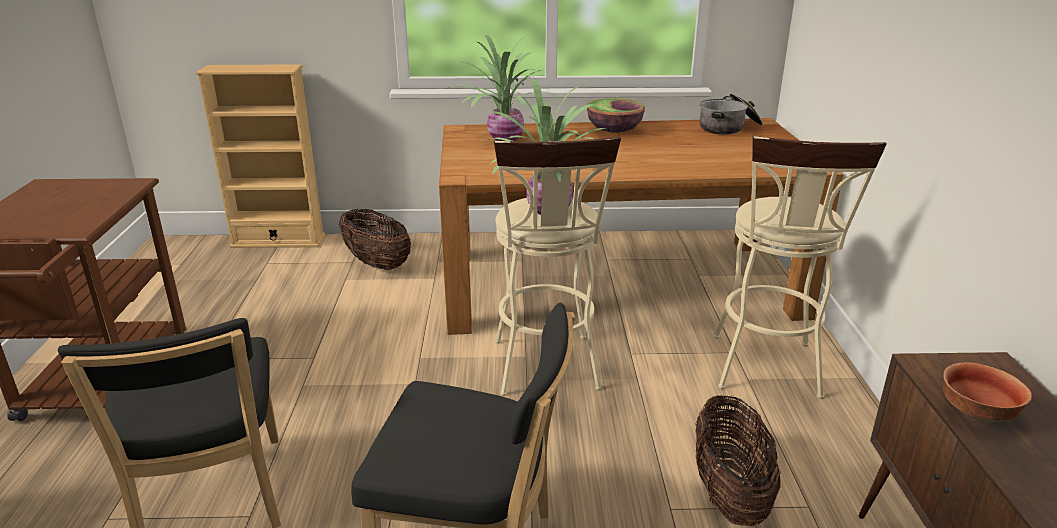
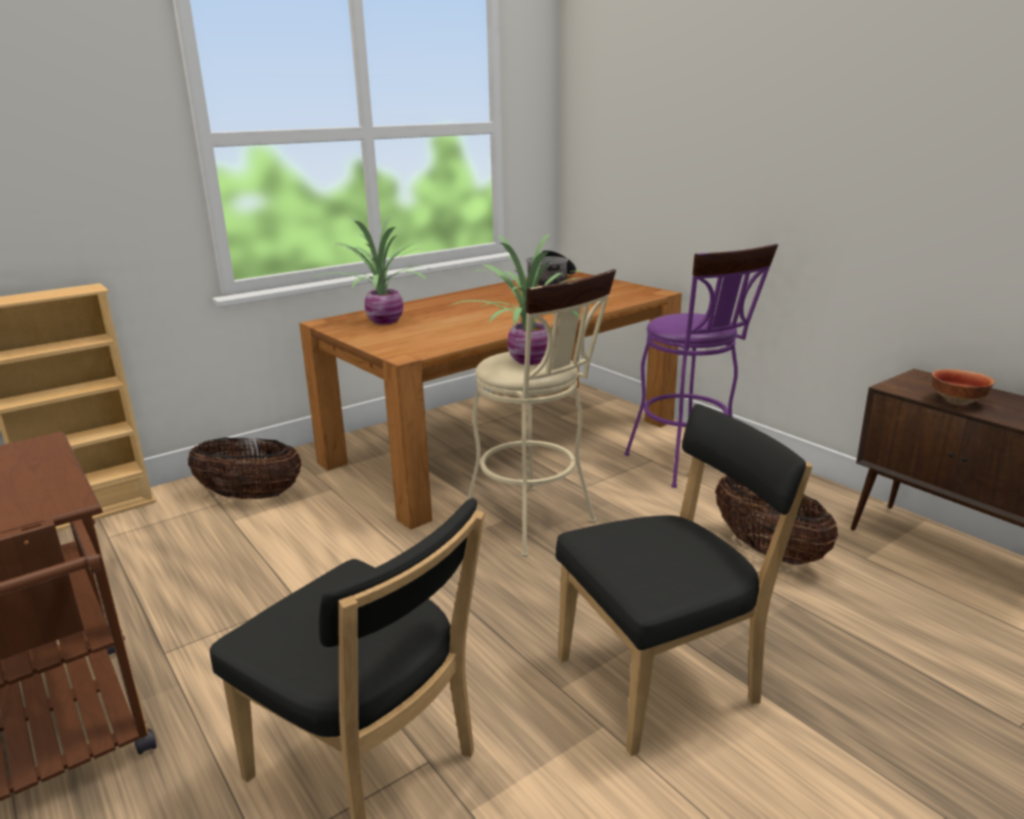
camera: 35 degrees left, 5 degrees down
bowl [587,98,645,133] -> none
beige stool [714,136,887,399] -> purple stool [624,244,778,488]

